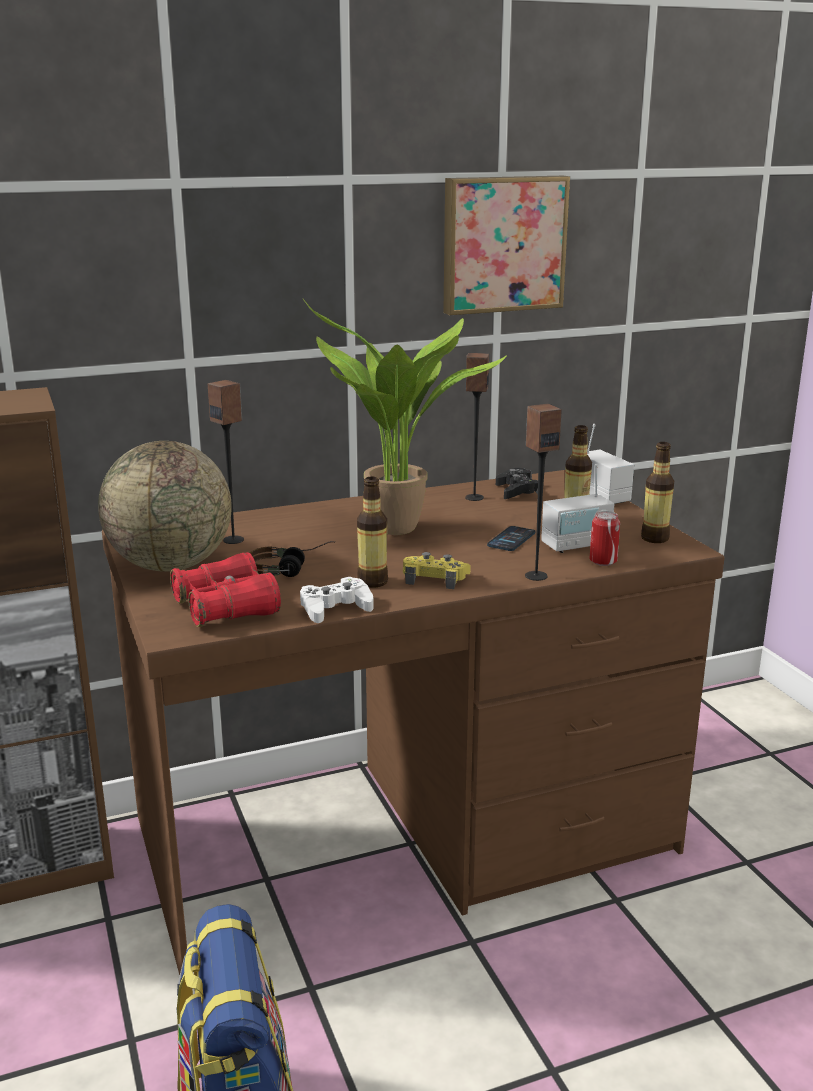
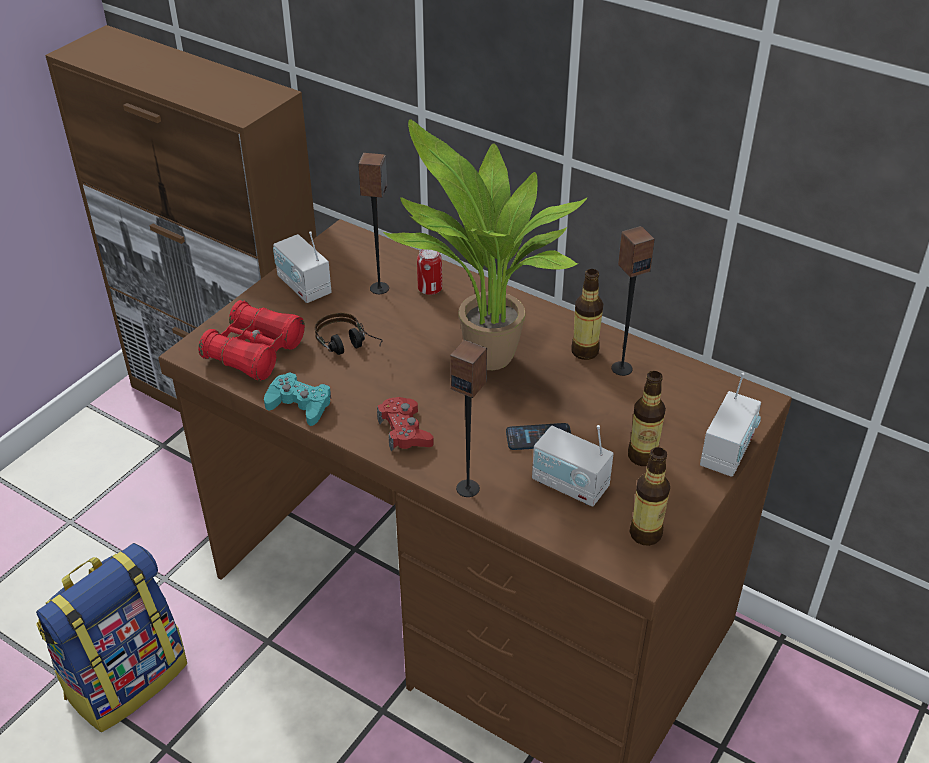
camera: 55 degrees right, 20 degrees up
globe [98,441,232,572] -> radio [273,231,332,303]
white game controller [300,577,374,623] -> turquoise game controller [264,372,331,426]
bottle [357,476,388,588] -> bottle moved to [571,269,603,360]
yellow game controller [403,552,471,589] -> red game controller [377,397,434,452]
picture [443,176,570,315] -> none
black game controller [496,468,538,499] -> none
can [590,511,620,566] -> can moved to [417,249,442,295]

